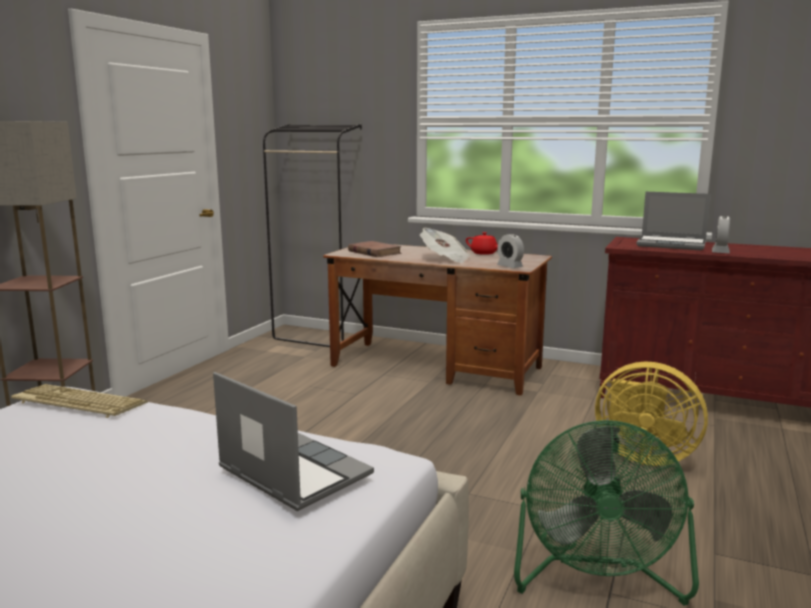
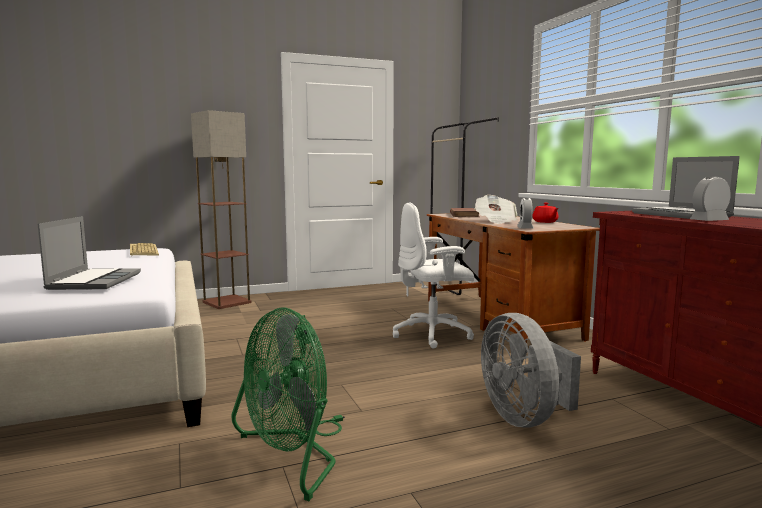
camera: 45 degrees right, 5 degrees down
yellow fan [595,361,708,466] -> grey fan [481,313,581,428]
none -> white office chair [393,202,474,349]

